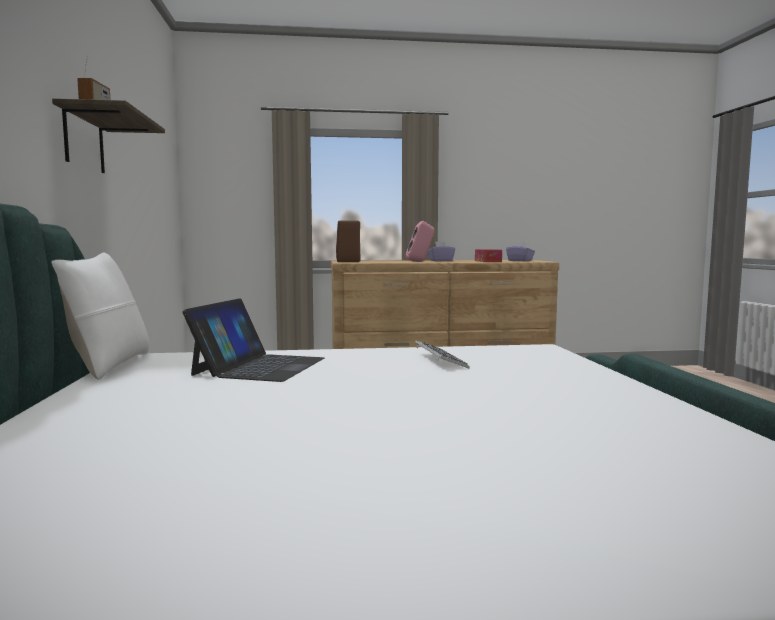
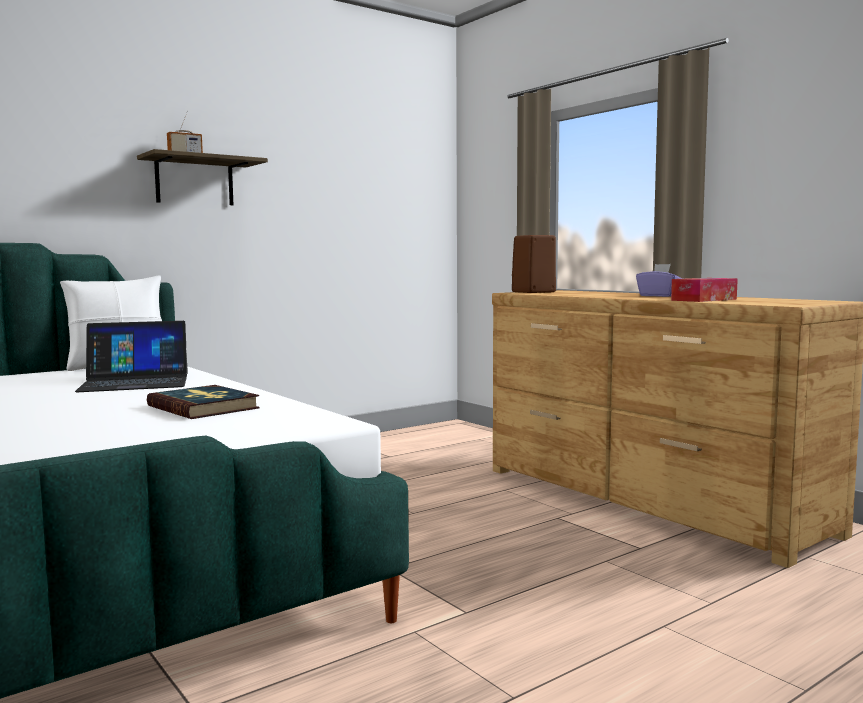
camera: 60 degrees right, 0 degrees up
pink speaker [406,221,435,262] -> none
keyboard [415,341,469,369] -> book [147,385,260,419]
purple tissue box [506,242,535,261] -> none

